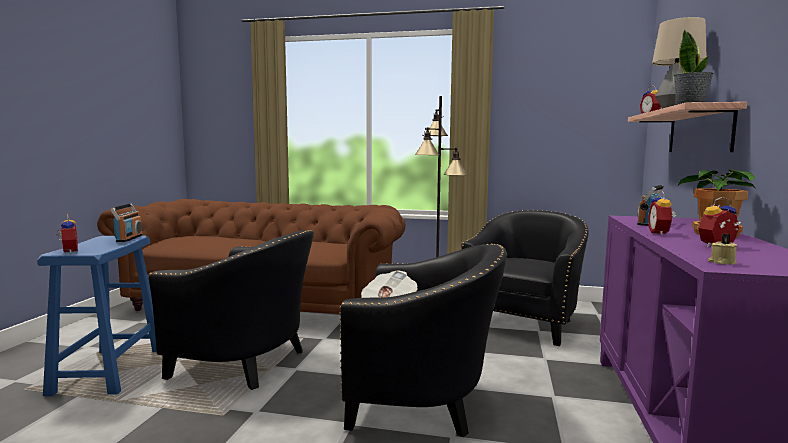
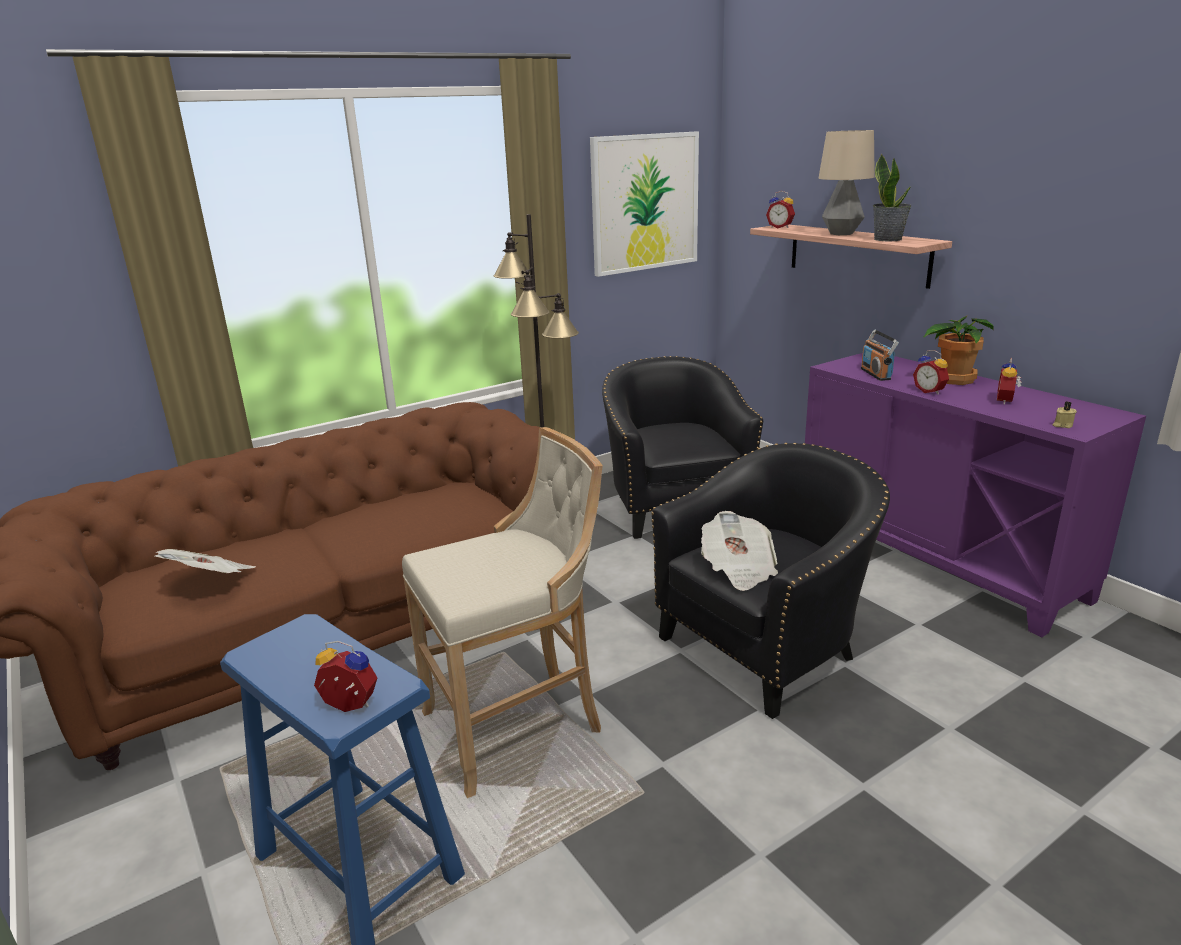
camera: 45 degrees left, 15 degrees up
radio [110,204,143,242] -> none
black armchair [148,230,314,390] -> beige stool [402,427,603,798]
none -> newspaper [155,549,256,573]
none -> picture [590,131,699,277]

